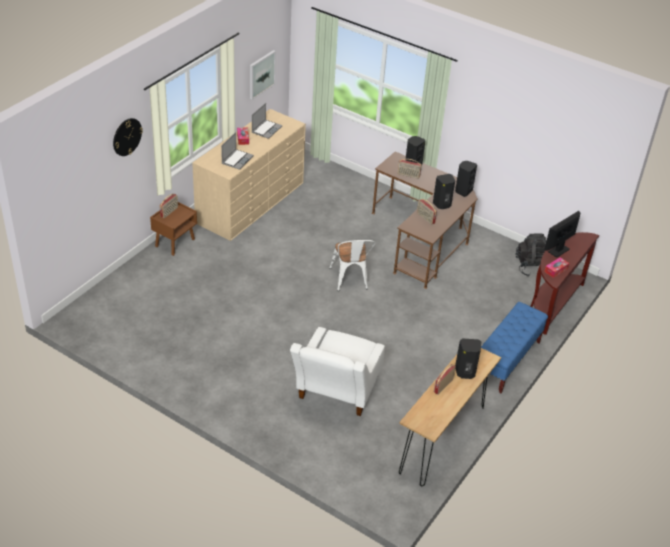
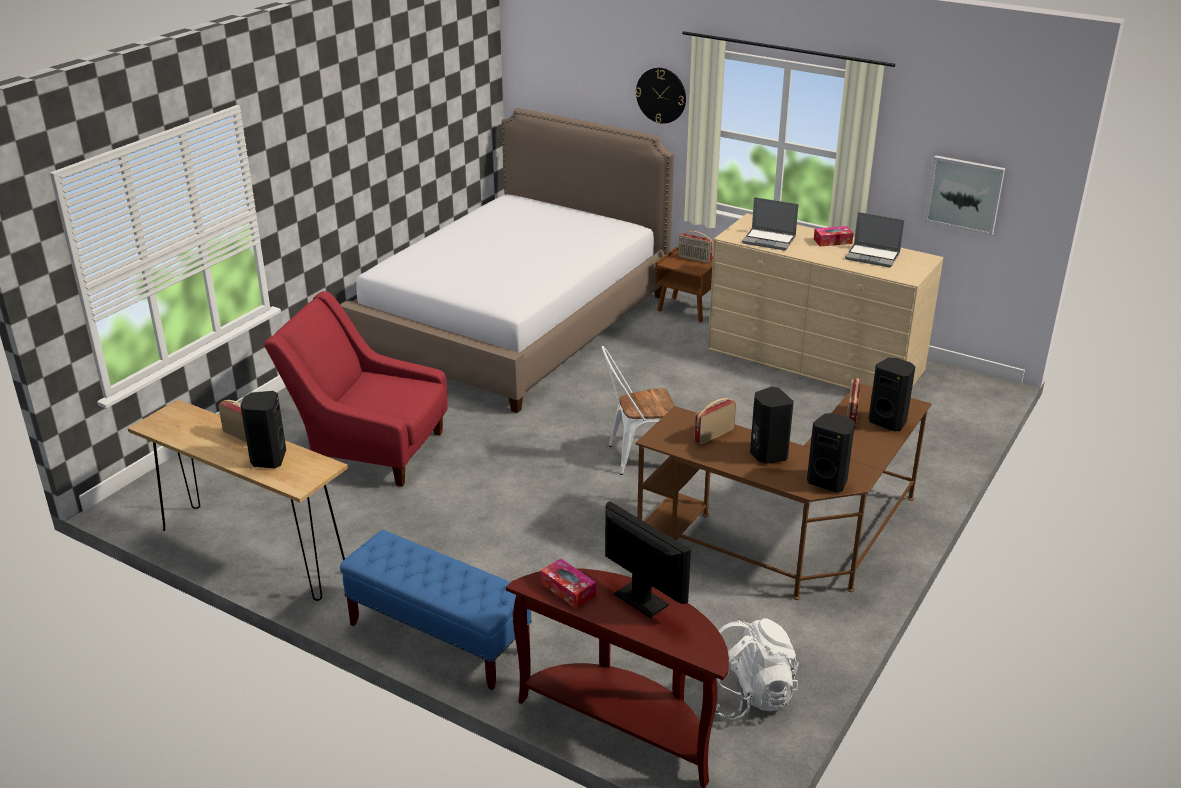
camera: 90 degrees right, 10 degrees down
white armchair [290,327,385,416] -> red armchair [264,291,448,487]
black backpack [515,233,546,276] -> white backpack [715,618,799,720]
none -> bed [341,108,674,413]

